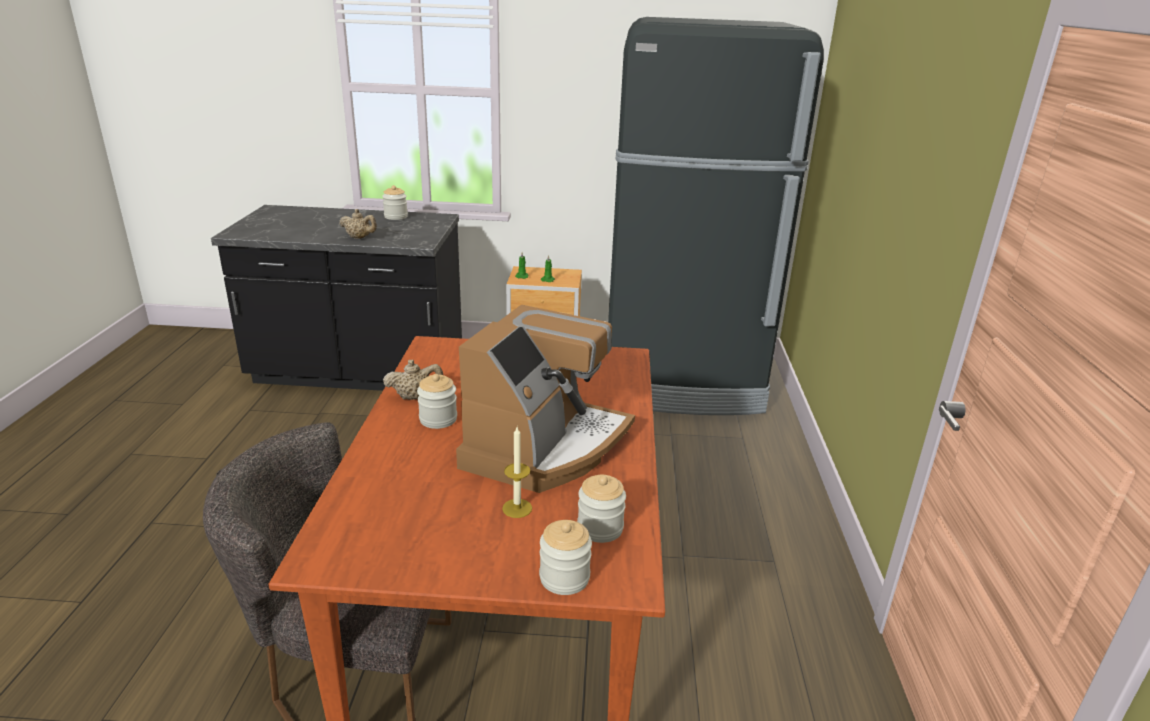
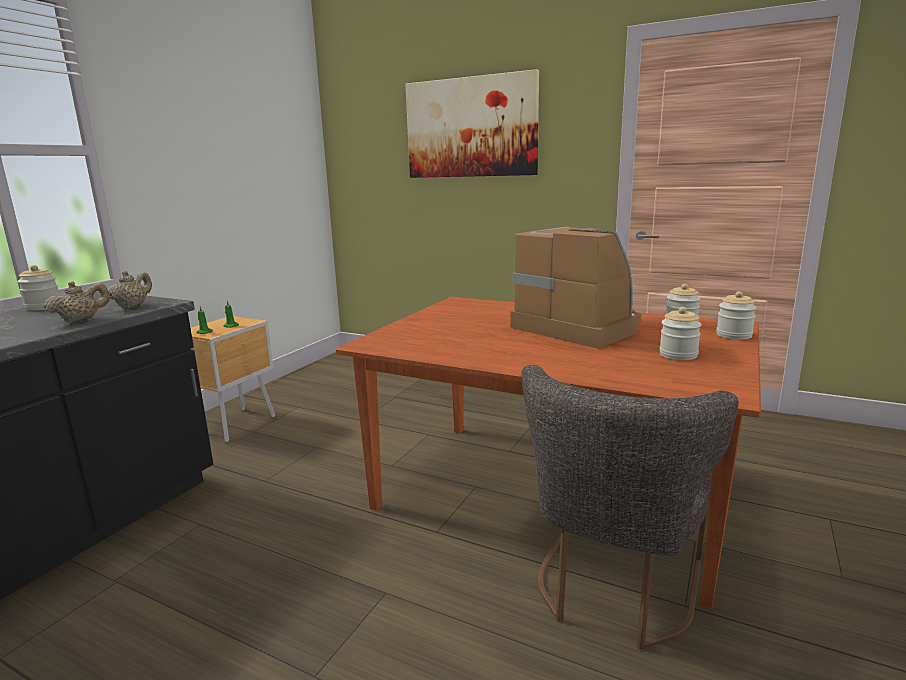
camera: 65 degrees left, 10 degrees down
beige teapot [383,359,443,400] -> beige teapot moved to [108,271,152,309]
jar [417,374,457,429] -> jar moved to [659,307,702,360]
candle [502,427,532,518] -> none
black fridge [608,17,824,415] -> none
none -> picture [405,69,539,178]

